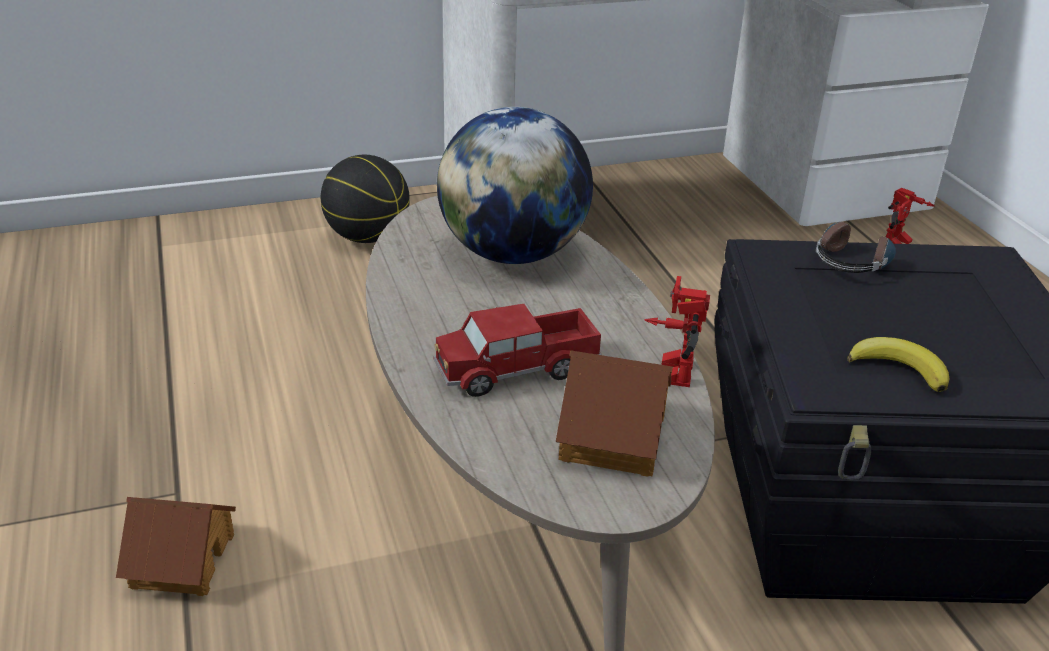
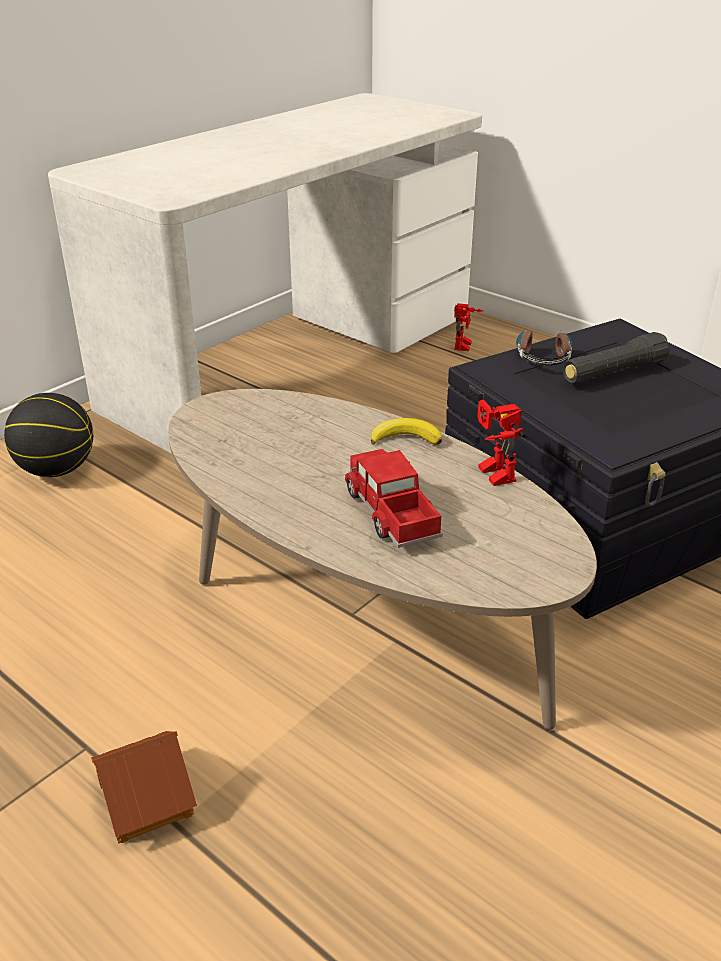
camera: 30 degrees left, 0 degrees up
toy truck [434,304,602,397] -> toy truck turned 120 degrees clockwise [345,449,443,548]
globe [437,107,593,264] -> none
toy house [556,350,673,477] -> none
banana [847,337,950,392] -> banana moved to [371,418,442,445]
none -> black flashlight [563,332,670,384]

